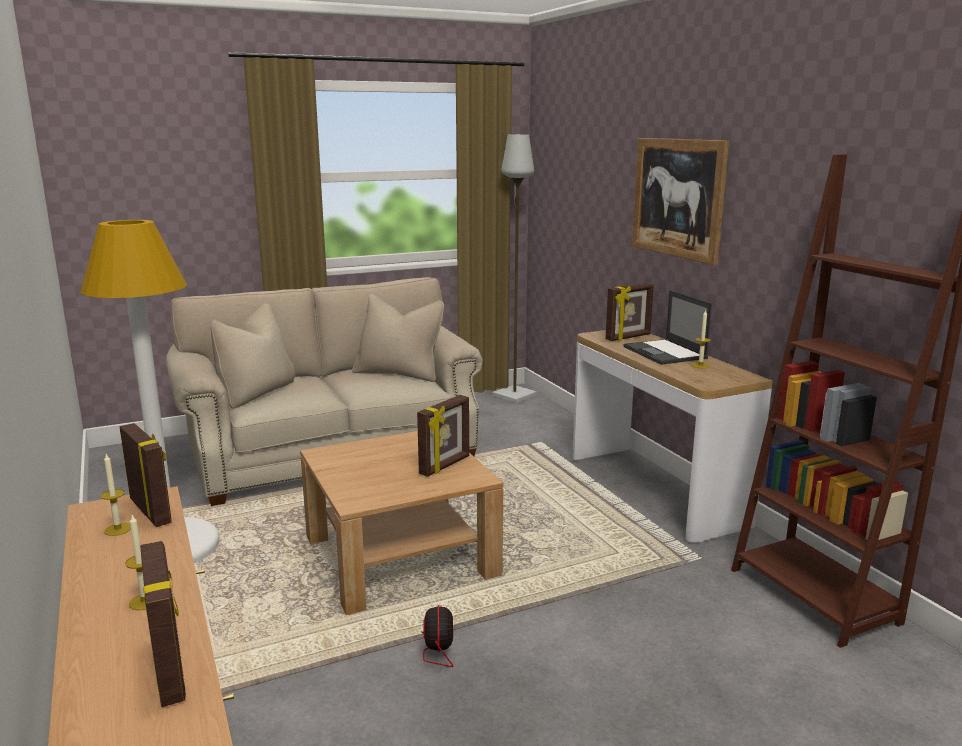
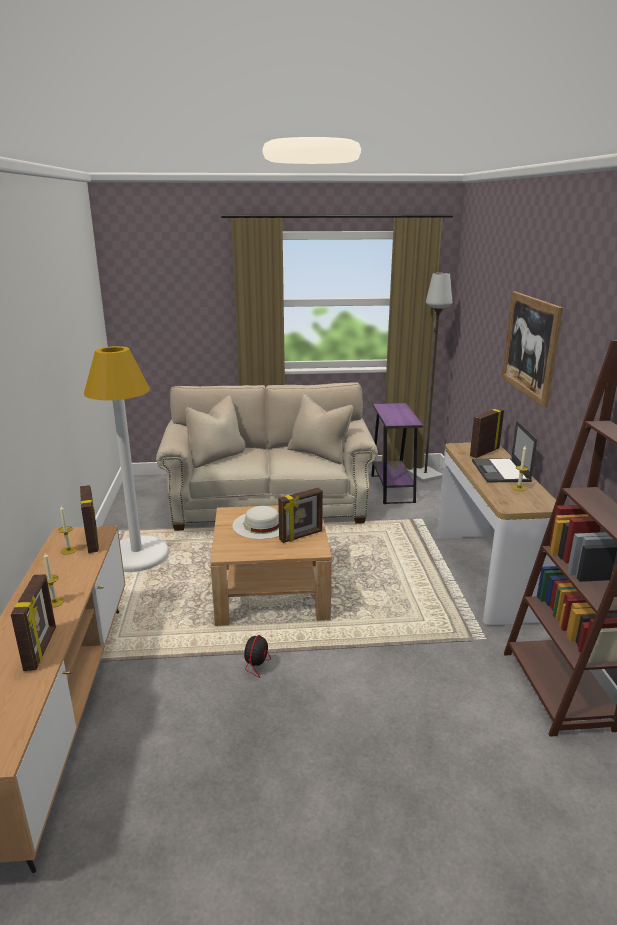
camera: 20 degrees right, 5 degrees up
picture frame [606,283,654,341] -> picture frame turned 150 degrees clockwise [470,408,504,458]
none -> white hat [233,506,279,539]
none -> purple side table [371,403,423,504]

